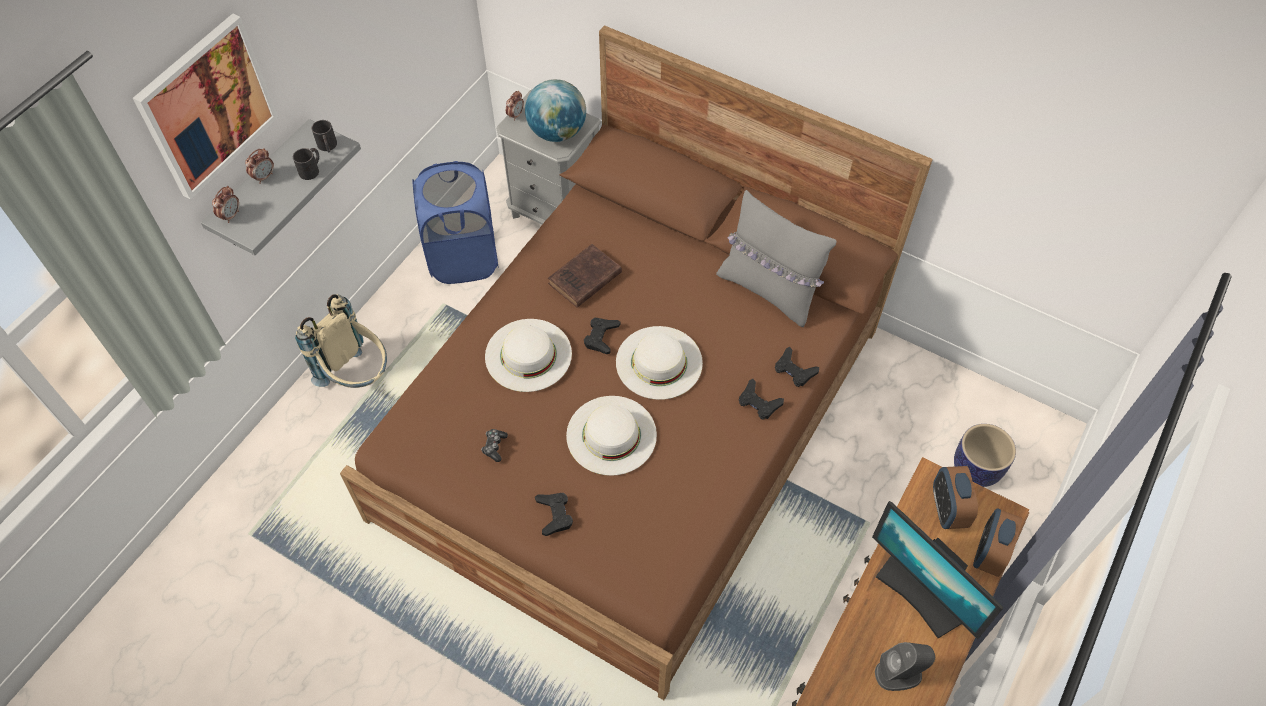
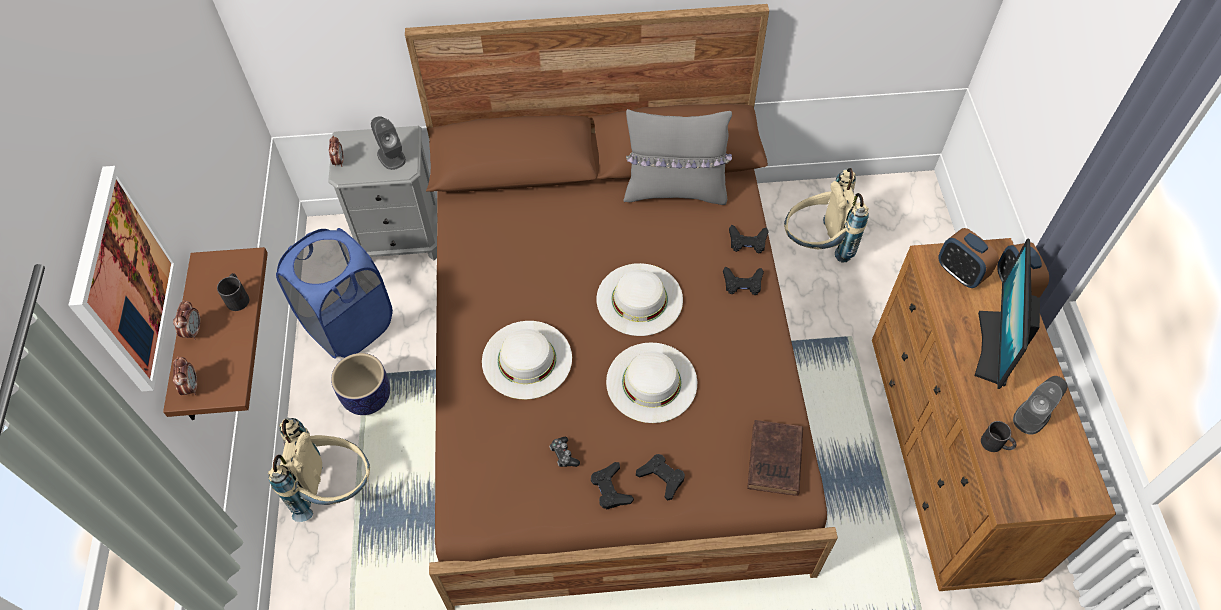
camera: 35 degrees left, 0 degrees up
grey shelf [201,119,361,256] -> brown shelf [163,247,268,420]
black mug [312,120,337,152] -> black mug moved to [981,421,1017,452]
globe [525,79,586,142] -> grey speaker [371,116,406,170]
brown book [548,244,622,308] -> brown book moved to [747,420,803,496]
black game controller [584,318,620,354] -> black game controller moved to [591,462,634,509]
monitor [872,501,1003,639] -> monitor turned 90 degrees clockwise [974,238,1040,389]
planter [954,424,1016,487] -> planter moved to [331,353,390,415]
none -> beige backpack [784,168,869,262]

